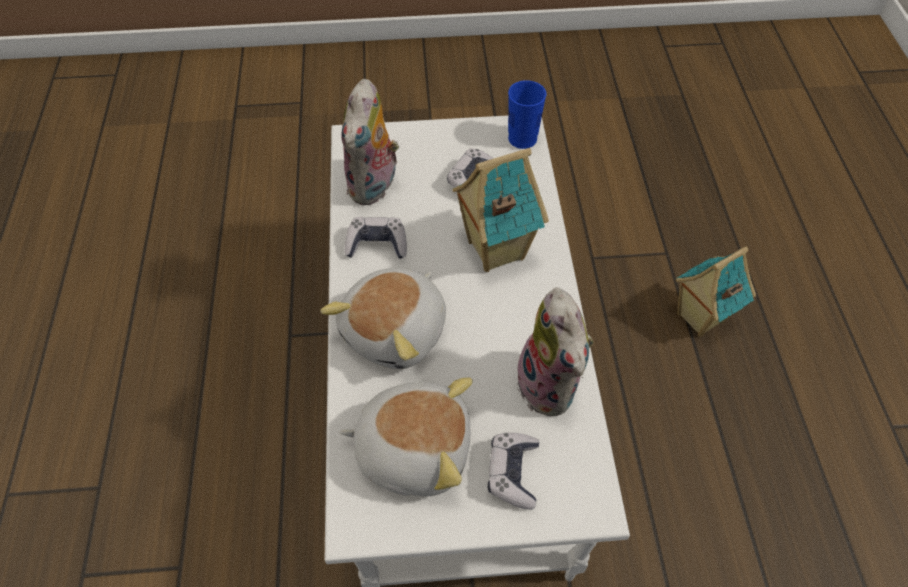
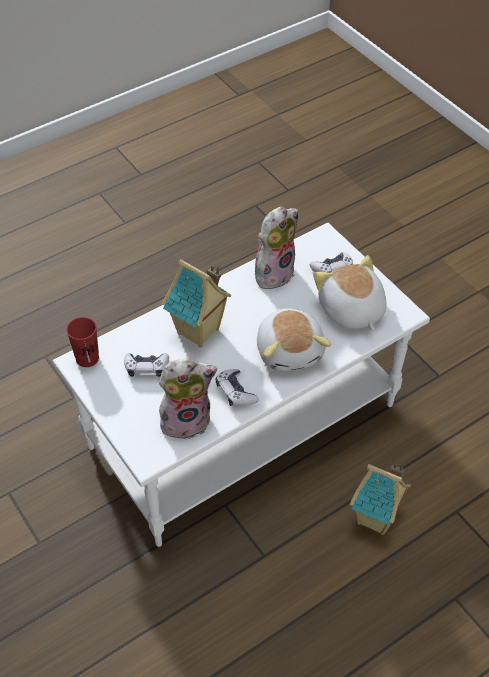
camera: 120 degrees left, 5 degrees down
plush toy [320,268,446,369] -> plush toy turned 75 degrees clockwise [257,308,331,371]
blue cup [508,80,546,149] -> red cup [66,317,99,367]
toy house [676,247,756,337] -> toy house moved to [350,463,411,535]

